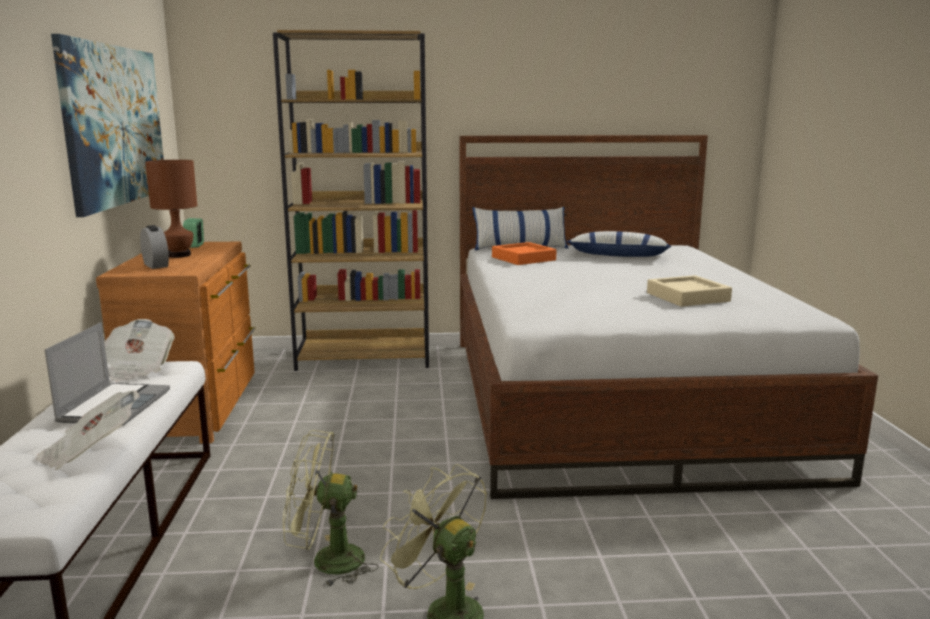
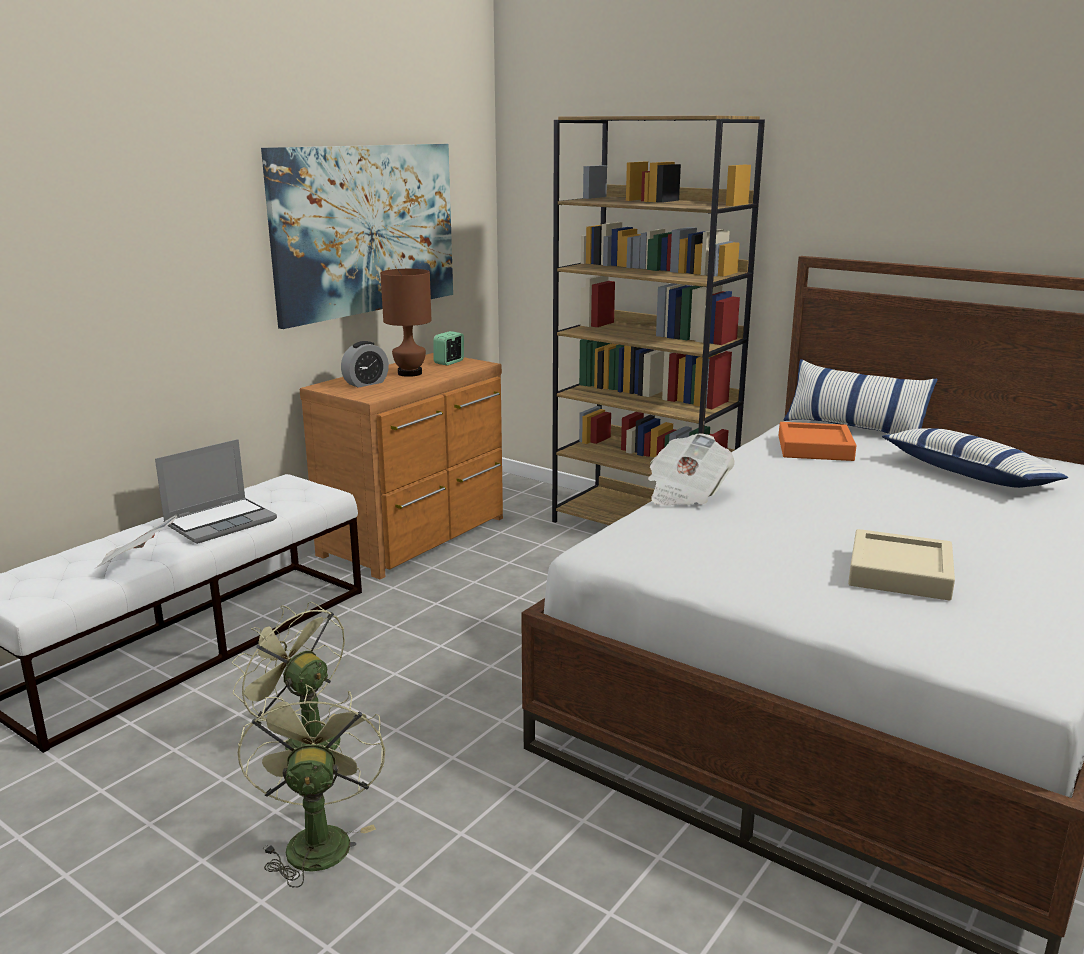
camera: 40 degrees right, 5 degrees up
newspaper [104,319,175,381] -> newspaper moved to [648,433,734,506]
alarm clock [140,225,169,269] -> alarm clock turned 45 degrees clockwise [341,341,389,387]

